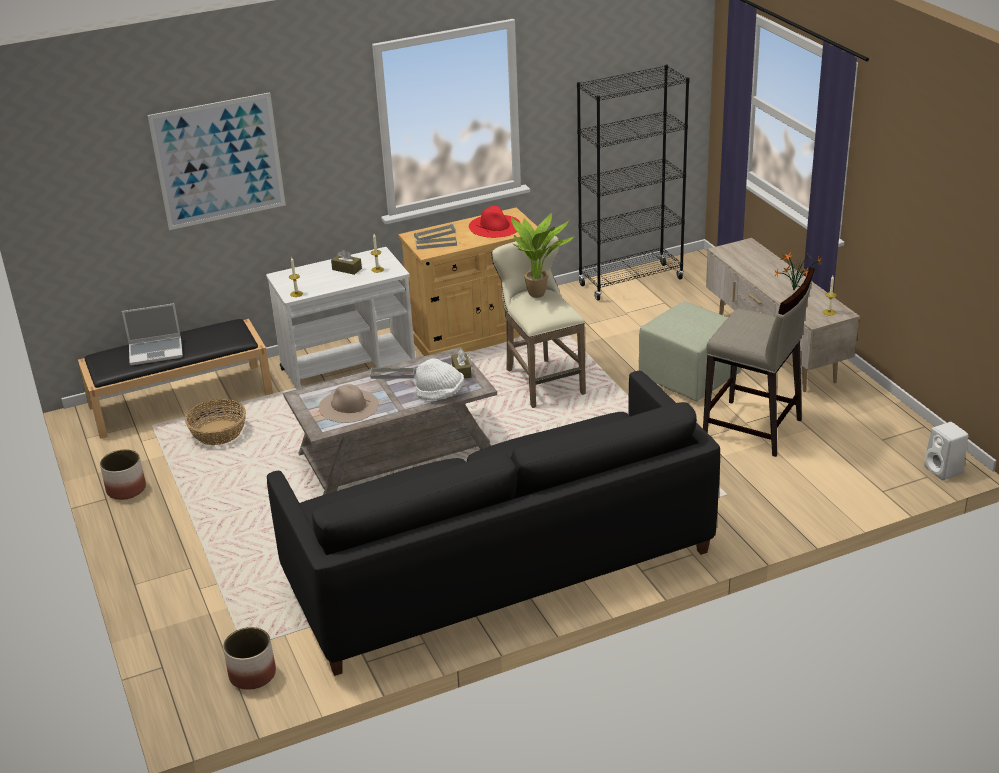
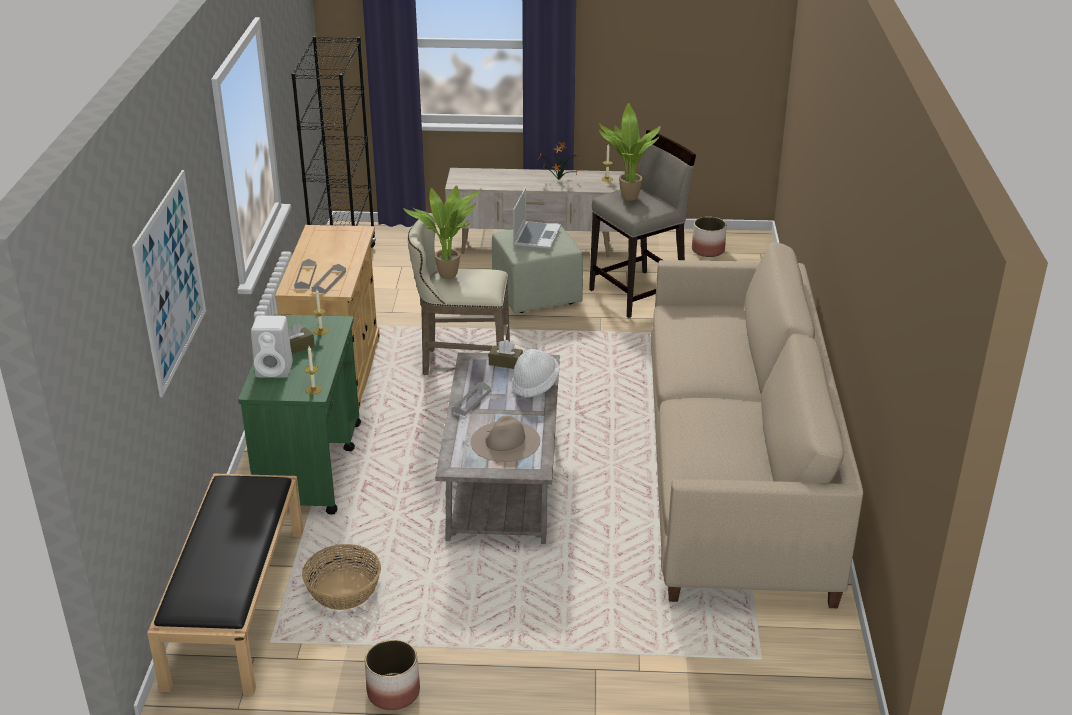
camera: 65 degrees left, 0 degrees up
laptop [122,303,183,365] -> laptop moved to [513,188,561,249]
planter [223,627,276,690] -> planter moved to [692,217,727,257]
white cart [266,247,415,389] -> green cart [238,314,361,514]
black sofa [267,371,720,676] -> beige sofa [650,242,863,608]
red hat [469,206,520,238] -> none
white speaker [924,422,969,480] -> white speaker moved to [251,316,293,378]
none -> potted plant [599,103,661,201]

